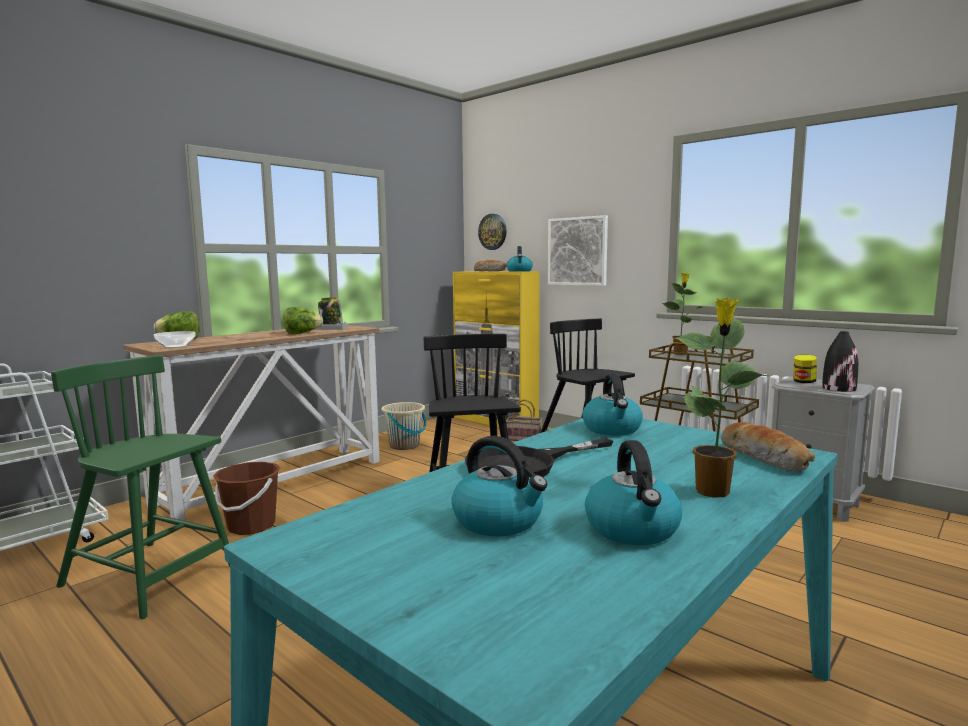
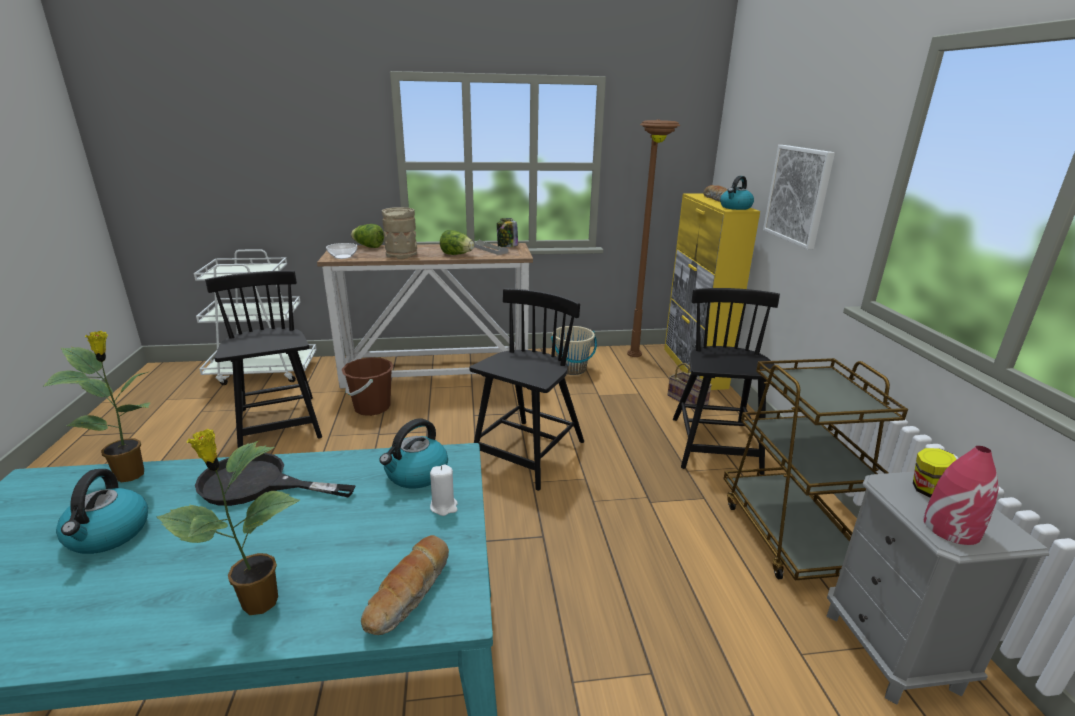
camera: 40 degrees right, 15 degrees up
green chair [51,355,230,619] -> black chair [205,271,322,448]
wall clock [478,214,507,250] -> none
kettle [585,440,682,545] -> none
potted plant [662,273,704,355] -> potted plant moved to [42,331,151,482]
black vase [822,332,858,392] -> red vase [923,446,999,545]
none -> beige vase [382,207,417,259]
none -> white candle [430,464,458,516]
none -> brown floor lamp [627,119,680,357]

